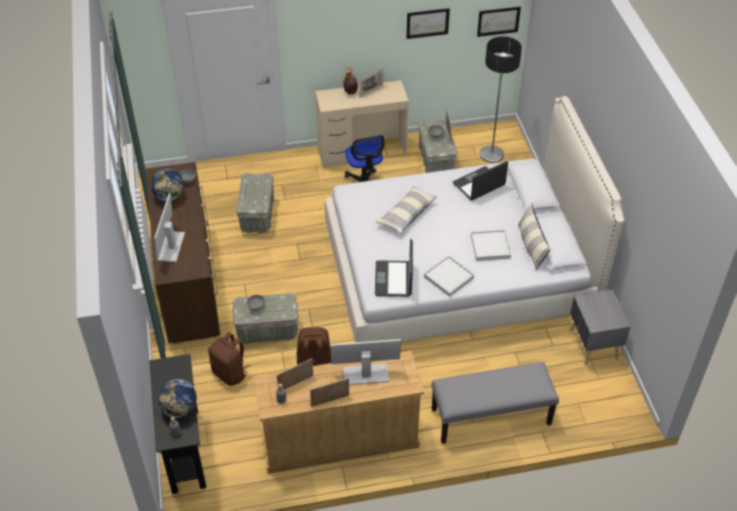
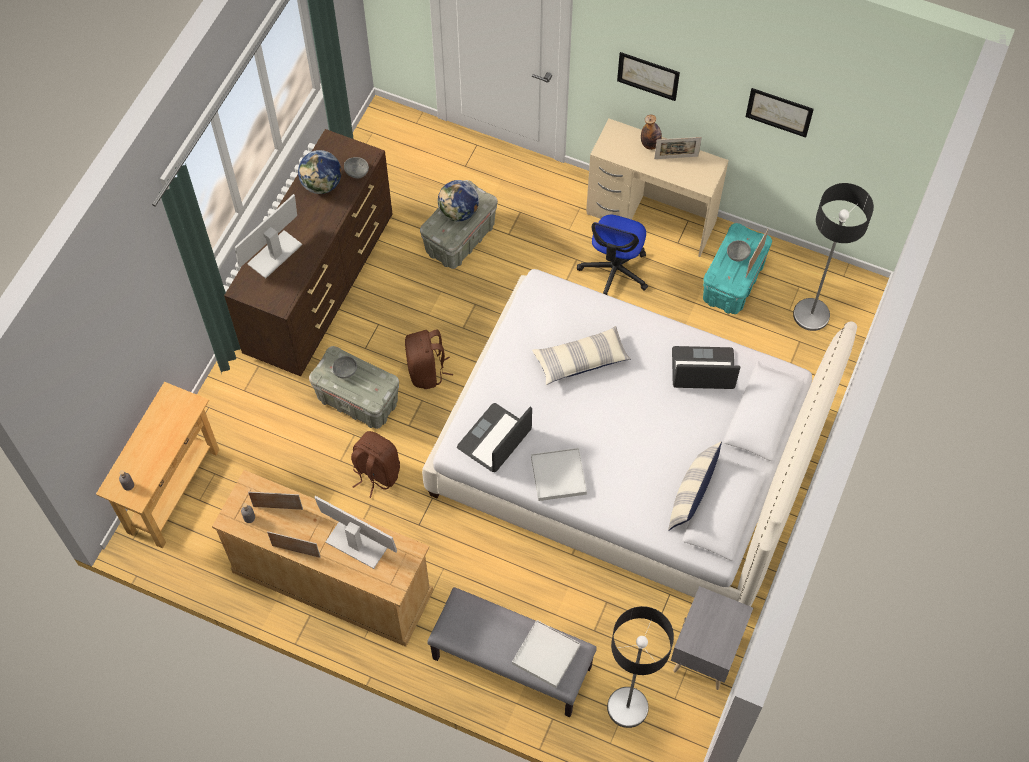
camera: 35 degrees right, 15 degrees up
black console table [149,354,206,494] -> beige console table [96,382,219,548]
globe [158,379,197,418] -> globe moved to [438,180,479,221]
brown backpack [208,332,251,386] -> brown backpack moved to [405,330,453,389]
grey storage box [418,119,457,173] -> turquoise storage box [703,223,772,314]
white tray [471,230,511,261] -> white tray moved to [512,620,581,688]
picture [477,7,521,37] -> picture moved to [617,52,680,101]
none -> floor lamp [607,606,674,728]

